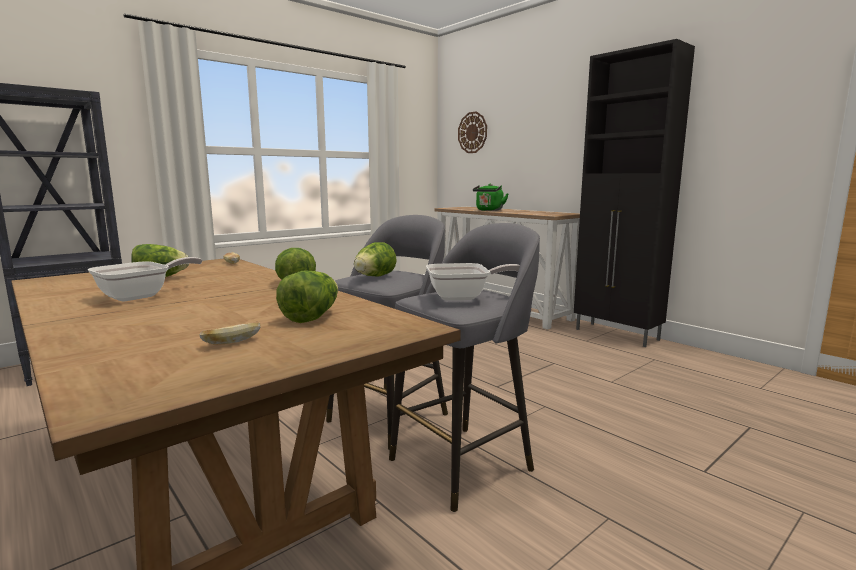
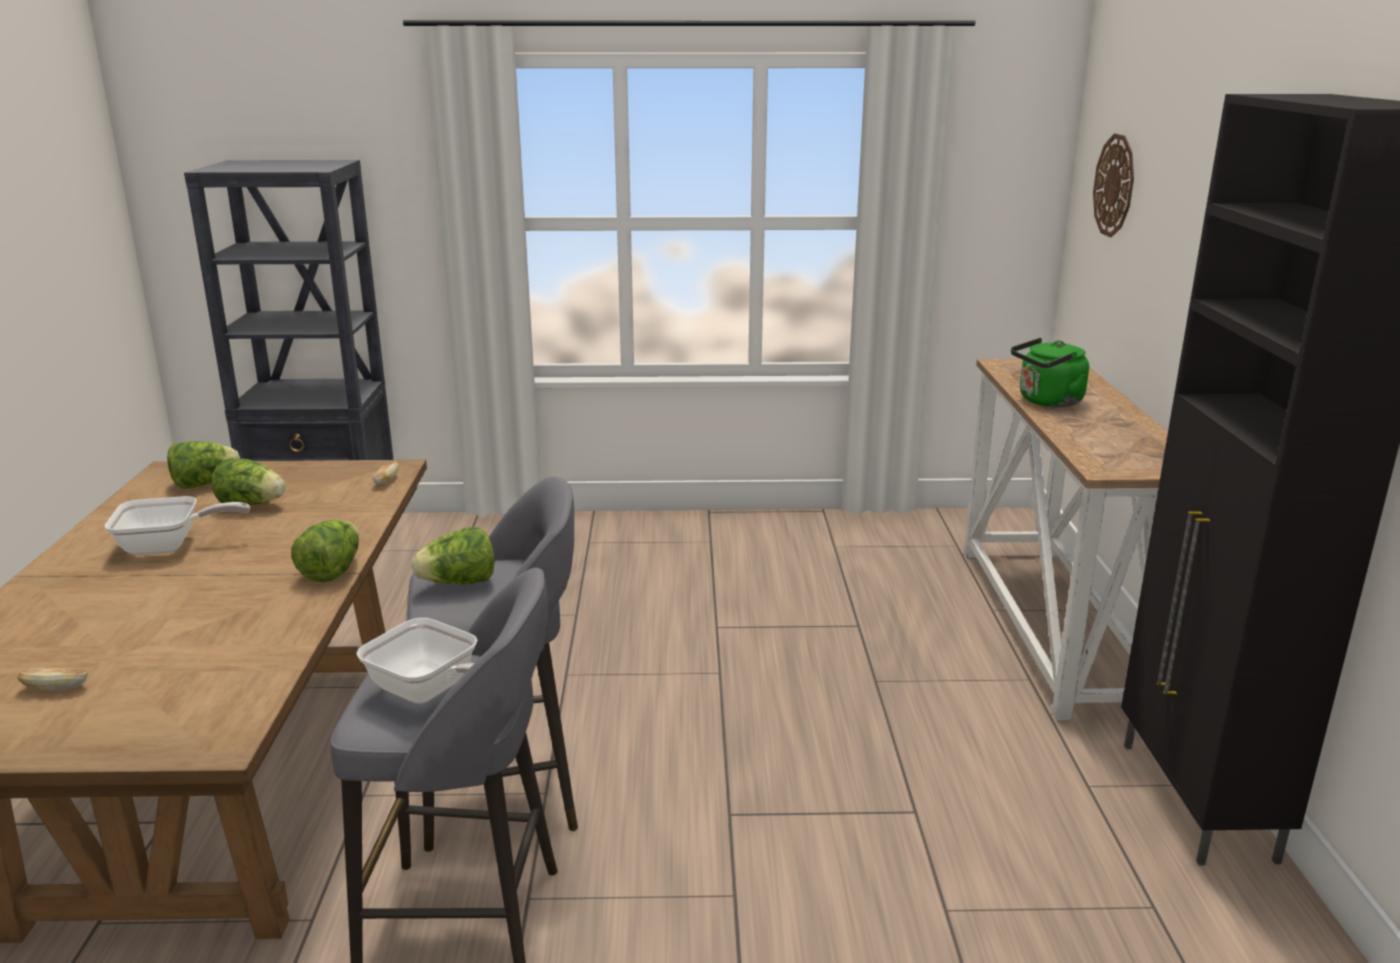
camera: 40 degrees right, 10 degrees up
lettuce [276,271,338,323] -> lettuce moved to [167,441,240,489]

